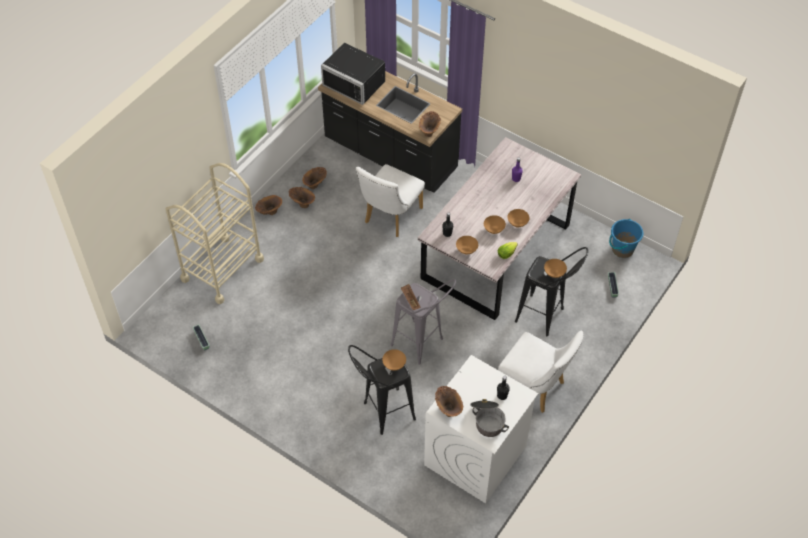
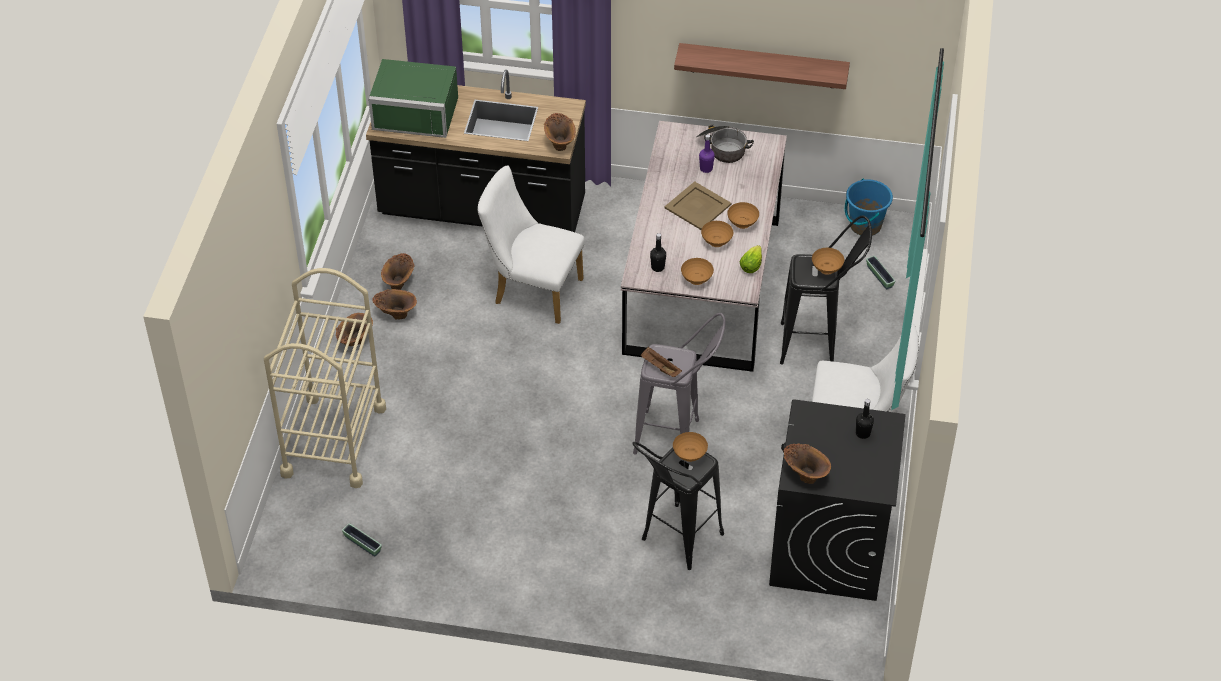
camera: 25 degrees left, 5 degrees down
black microwave [321,43,385,105] -> green microwave [368,59,458,138]
white chair [355,164,425,237] -> white chair turned 105 degrees clockwise [477,165,584,324]
white washing machine [424,355,538,503] -> black washing machine [769,399,906,601]
cooking pot [470,399,509,437] -> cooking pot moved to [696,125,754,163]
none -> beige tray [664,181,731,230]
none -> shelf [674,43,850,89]

